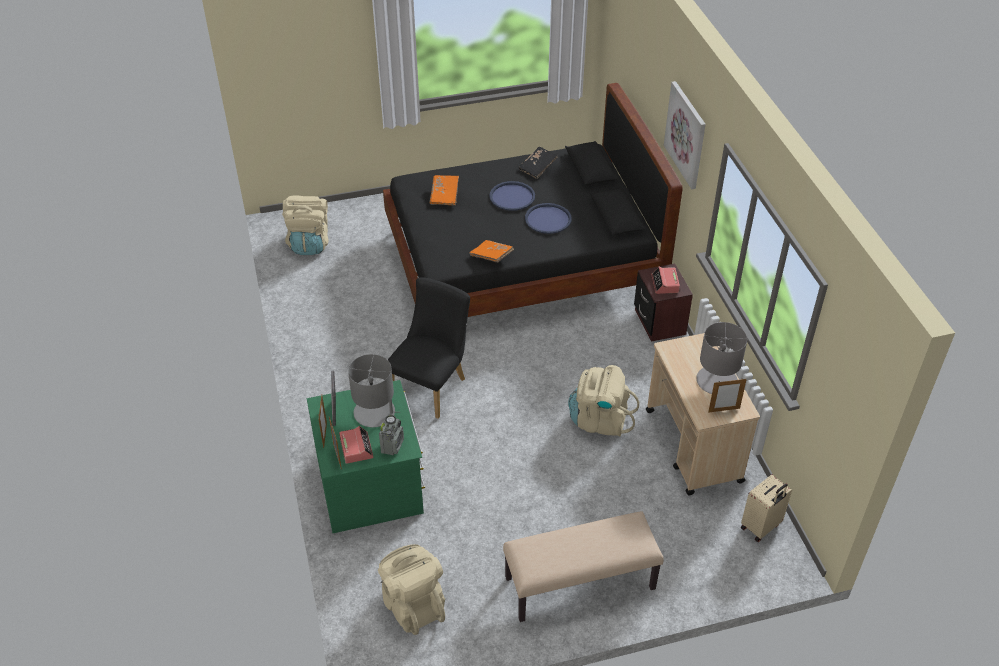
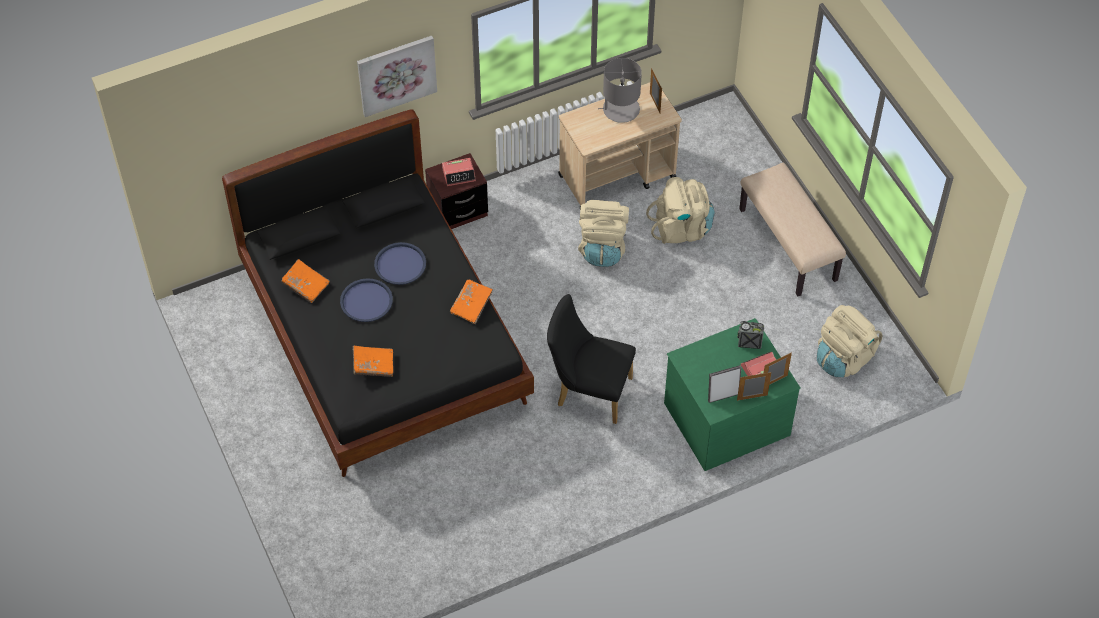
camera: 100 degrees left, 10 degrees up
beige backpack [282,195,328,255] -> beige backpack moved to [646,177,715,244]
grey table lamp [348,354,401,427] -> none
black book [519,147,558,179] -> orange book [281,259,330,303]
beige suitcase [741,475,792,542] -> none

